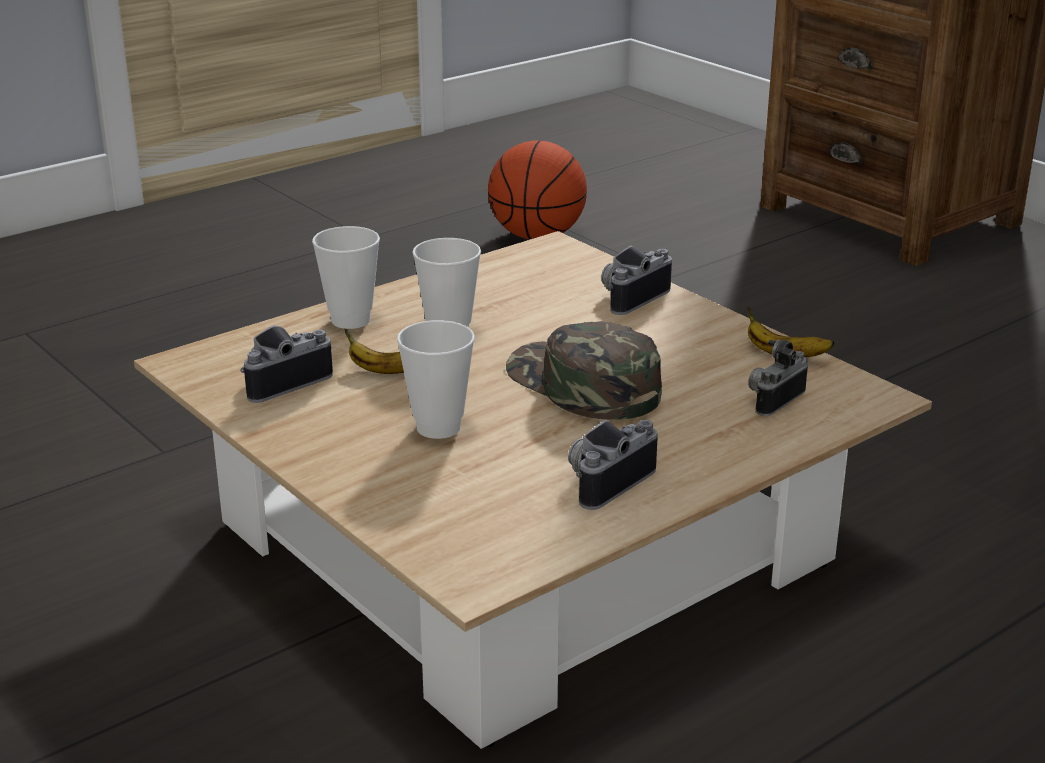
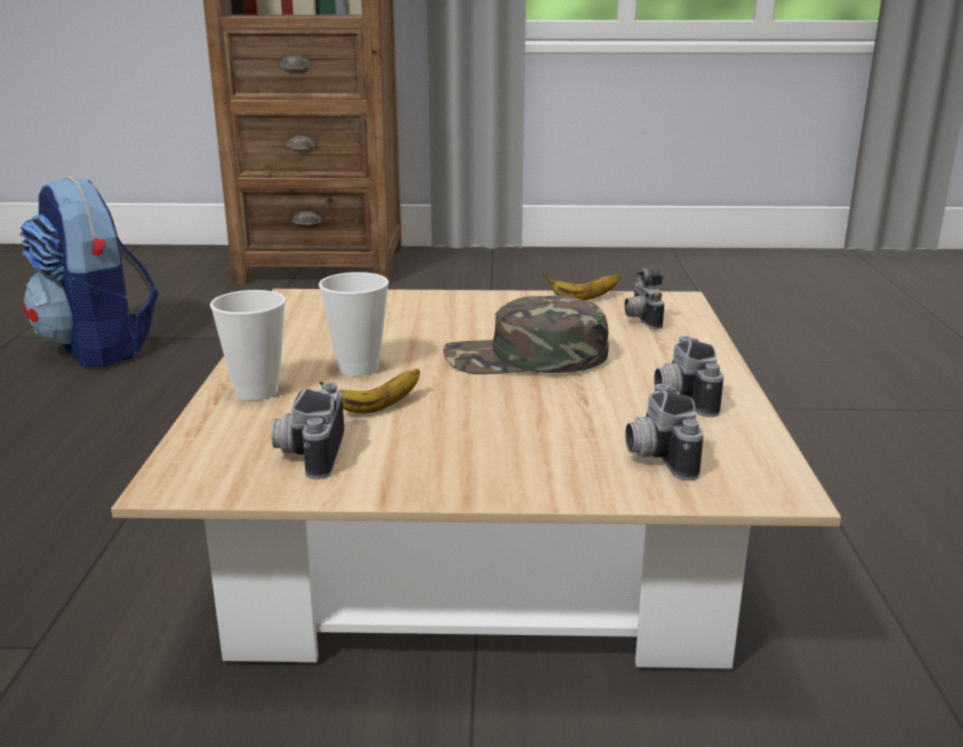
camera: 50 degrees left, 5 degrees down
cup [397,320,475,439] -> none
basketball [488,140,587,240] -> backpack [19,177,158,367]
camera [601,246,672,315] -> camera moved to [625,384,703,481]

